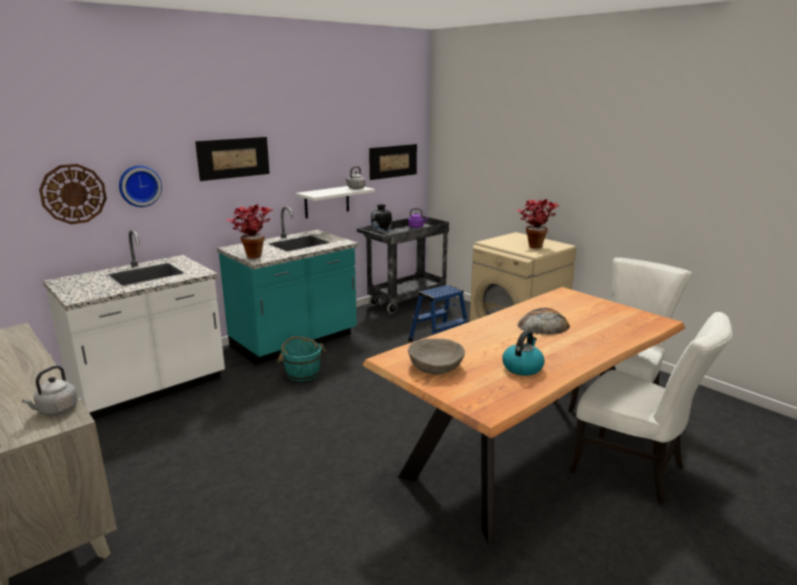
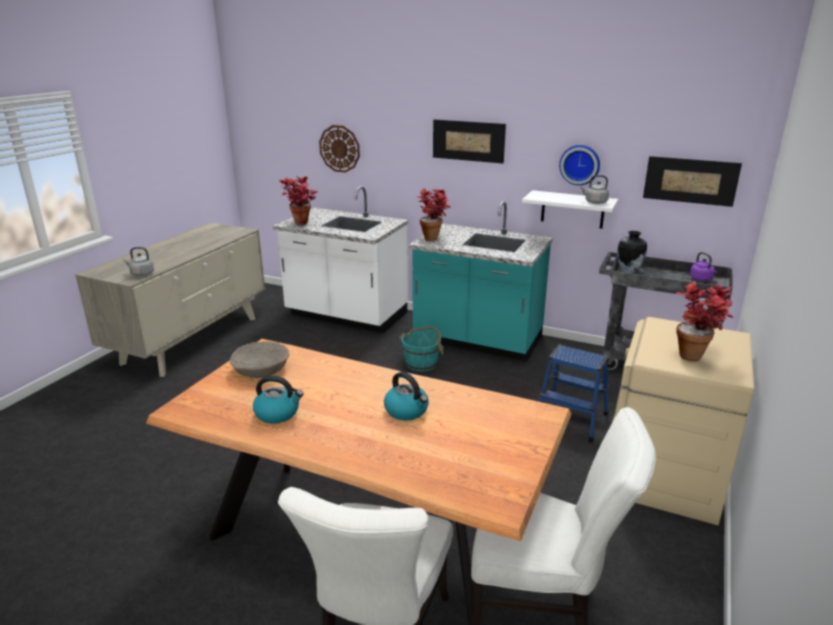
camera: 65 degrees right, 5 degrees up
wall clock [119,165,162,207] -> wall clock moved to [559,145,600,185]
bread [518,308,570,335] -> kettle [384,372,429,420]
none -> potted plant [279,176,317,225]

